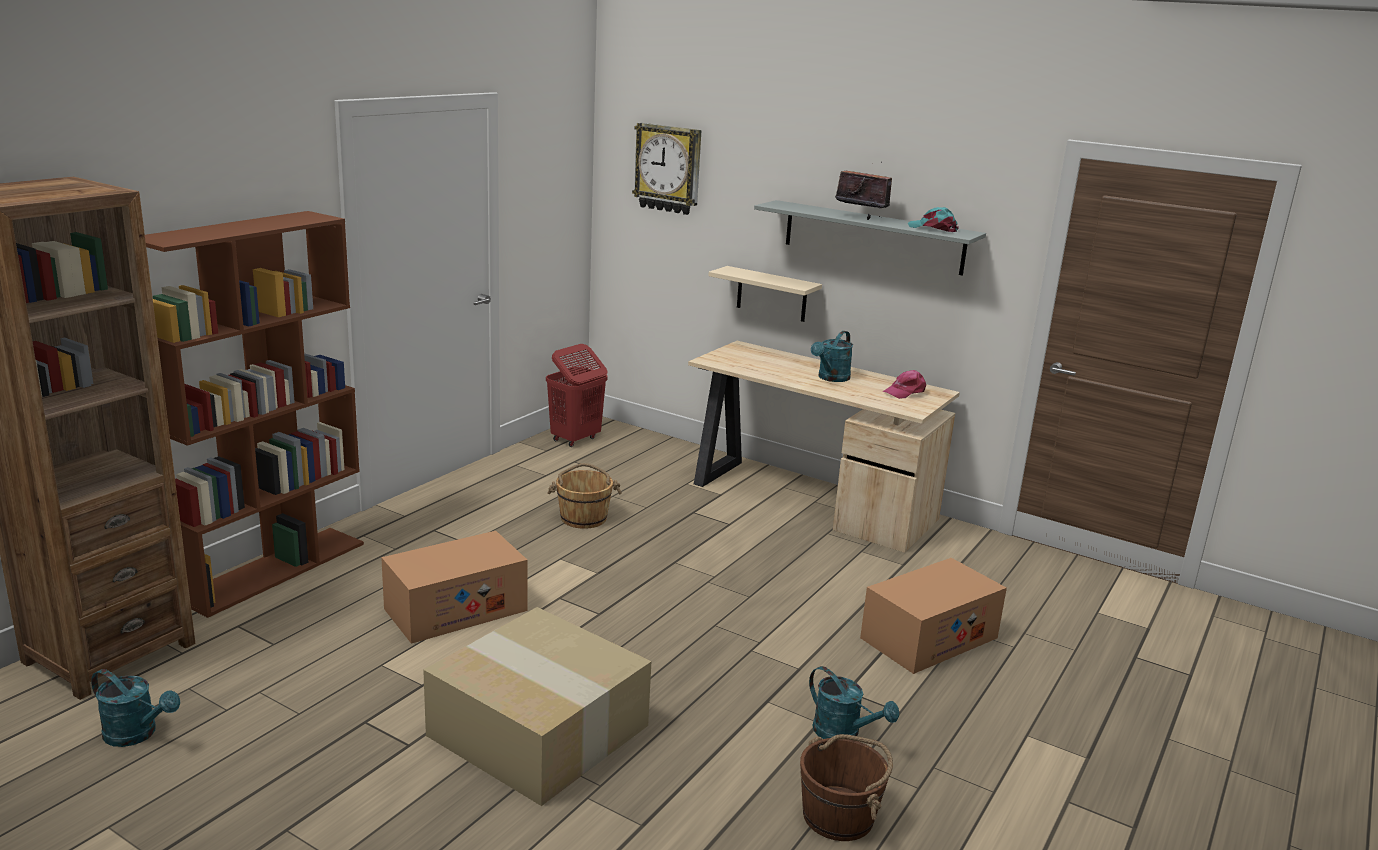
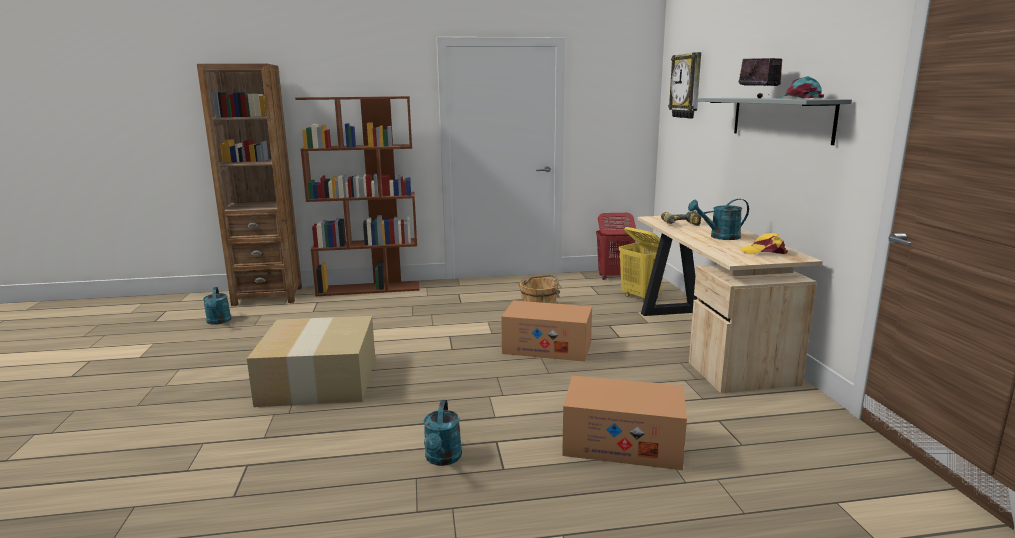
camera: 50 degrees right, 5 degrees down
cardboard box [381,531,528,644] -> cardboard box moved to [501,301,592,362]
beige shelf [708,266,822,322] -> none
brown bucket [800,734,893,841] -> none
pink cap [882,370,926,399] -> yellow cap [740,233,788,255]
none -> yellow laundry basket [619,227,663,301]
none -> power drill [661,210,701,226]

